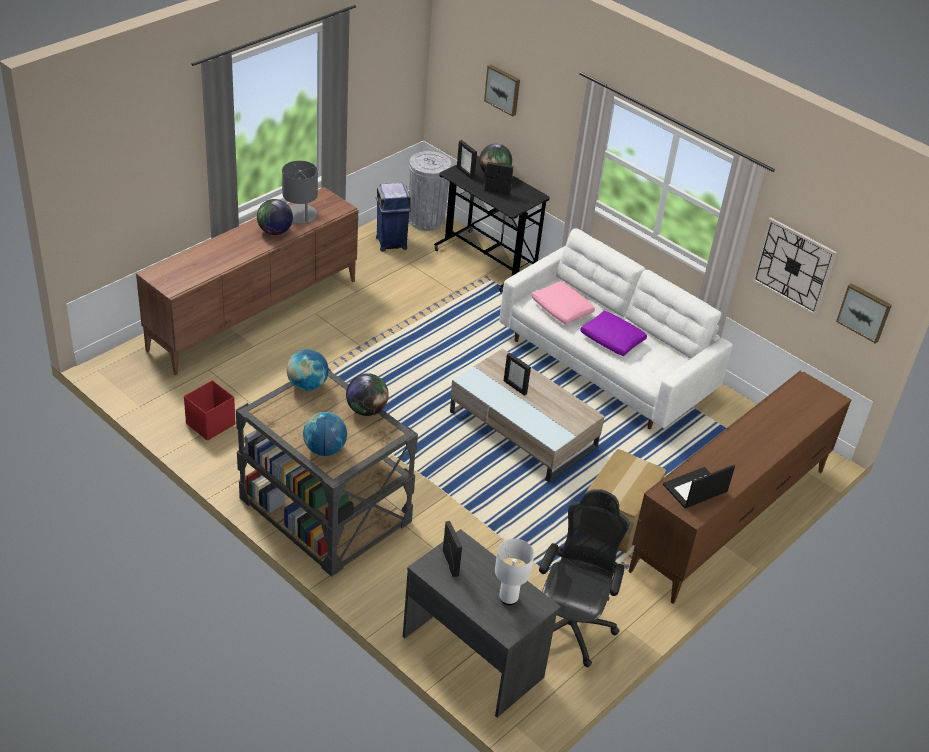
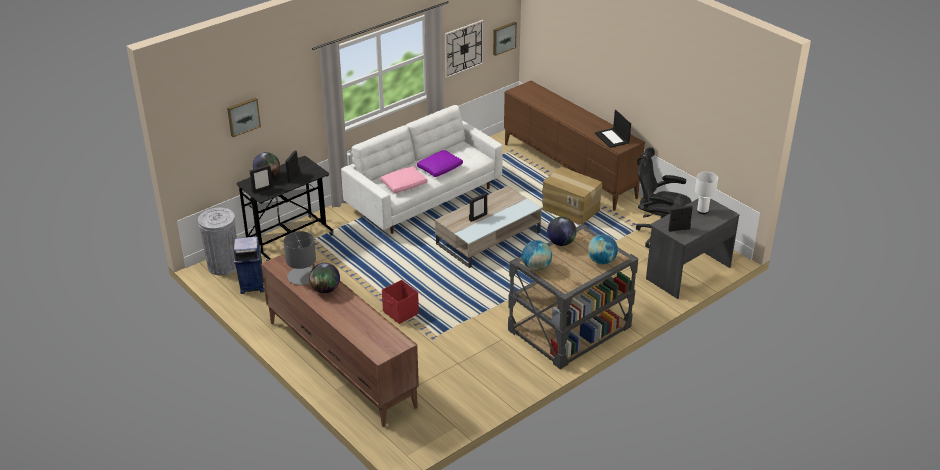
camera: 80 degrees left, 5 degrees down
red storage box [184,380,236,441] -> red storage box moved to [382,280,419,324]

